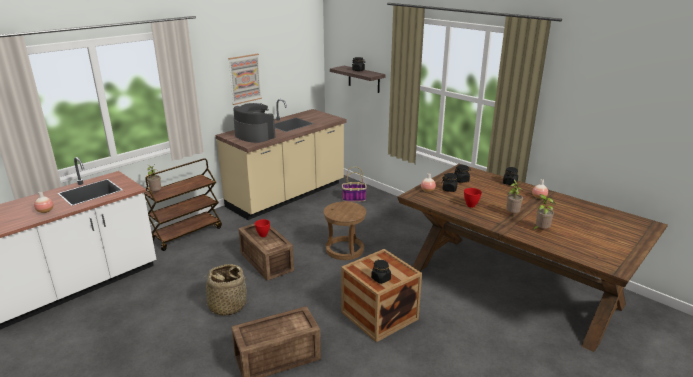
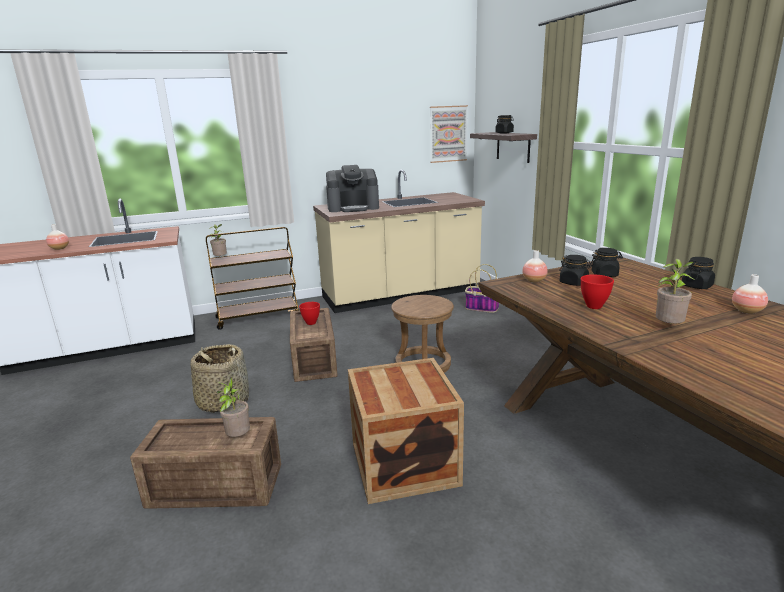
camera: 25 degrees right, 5 degrees down
picture [228,54,262,105] -> picture moved to [430,105,468,163]
coffee machine [233,103,275,143] -> coffee machine turned 105 degrees clockwise [326,165,379,212]
black jar [371,260,391,284] -> none
potted plant [532,194,556,230] -> potted plant moved to [216,377,250,437]

